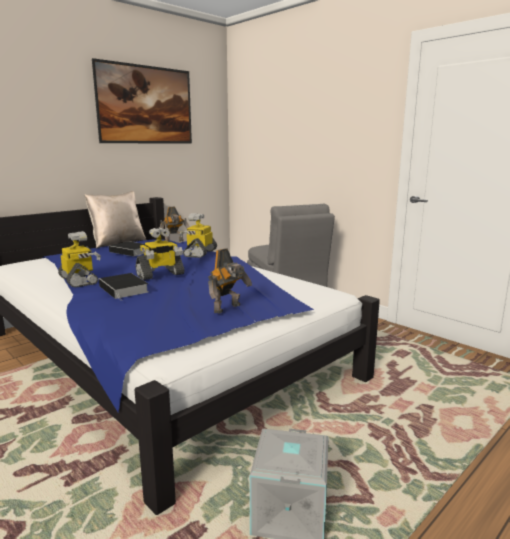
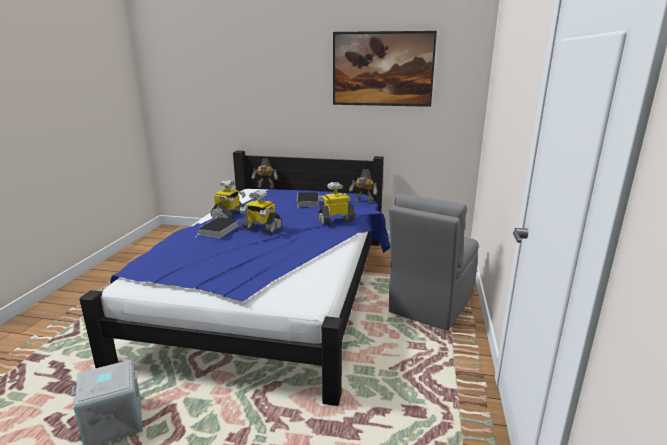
camera: 55 degrees right, 5 degrees up
beige pillow [84,191,146,249] -> none
toy robot [208,248,252,313] -> toy robot moved to [252,158,278,188]

